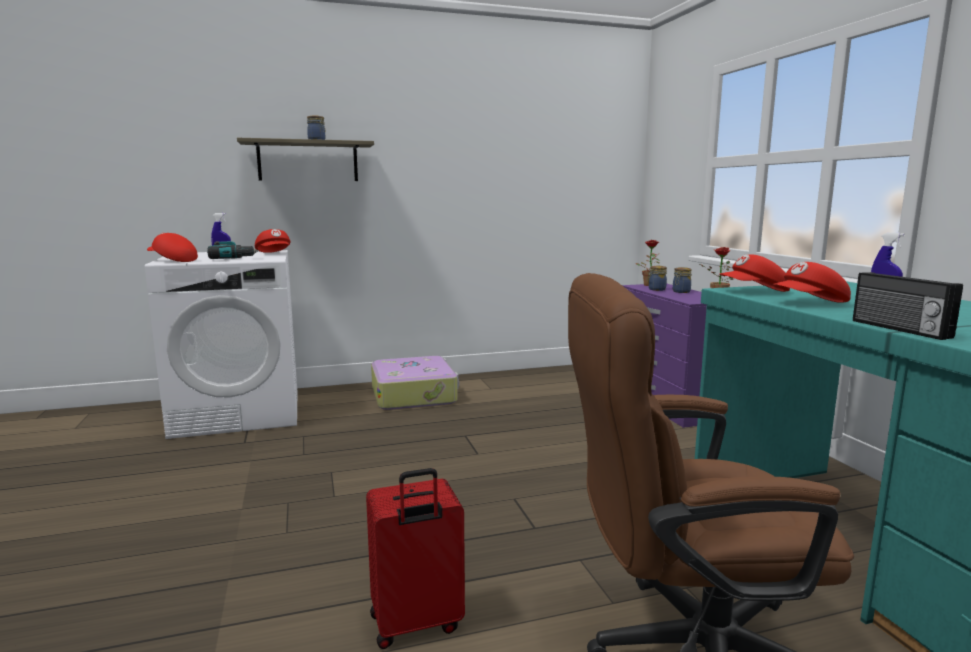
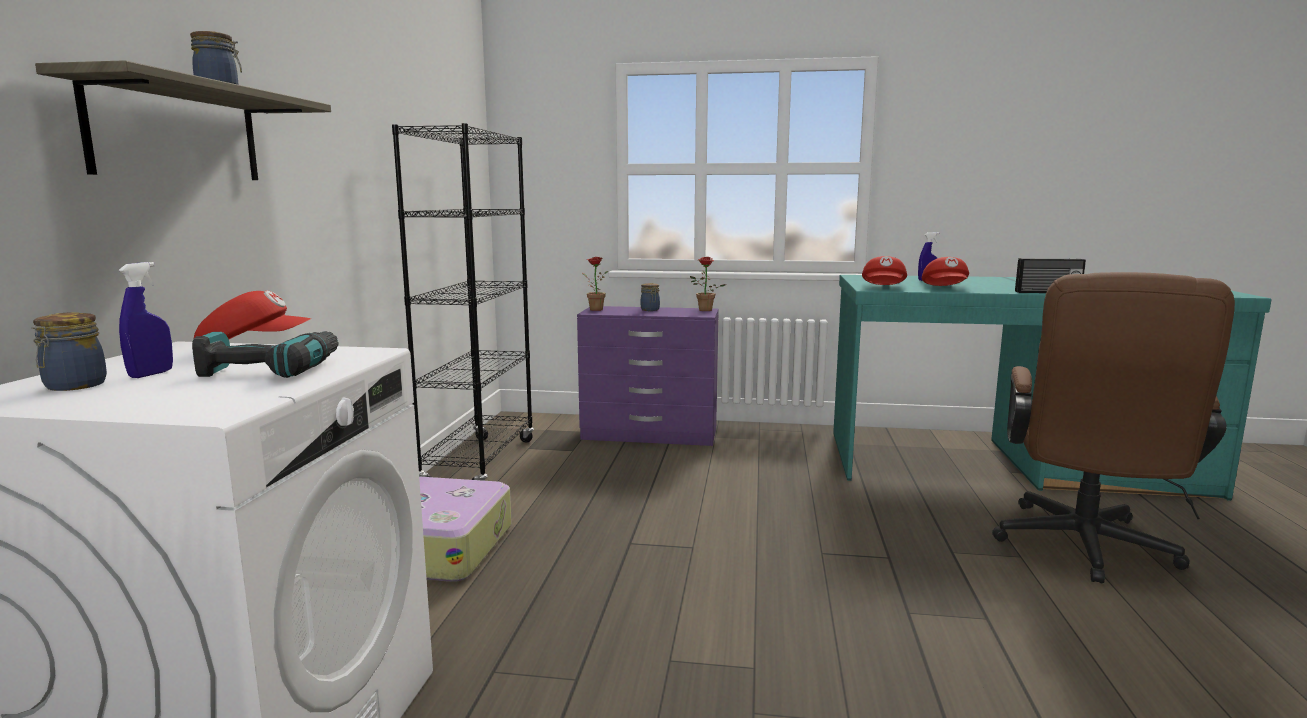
camera: 65 degrees left, 0 degrees up
red cap [147,233,198,262] -> none
red suitcase [366,468,465,649] -> none
jar [648,266,667,291] -> jar moved to [32,312,107,391]
none -> black bookcase [392,123,534,481]

